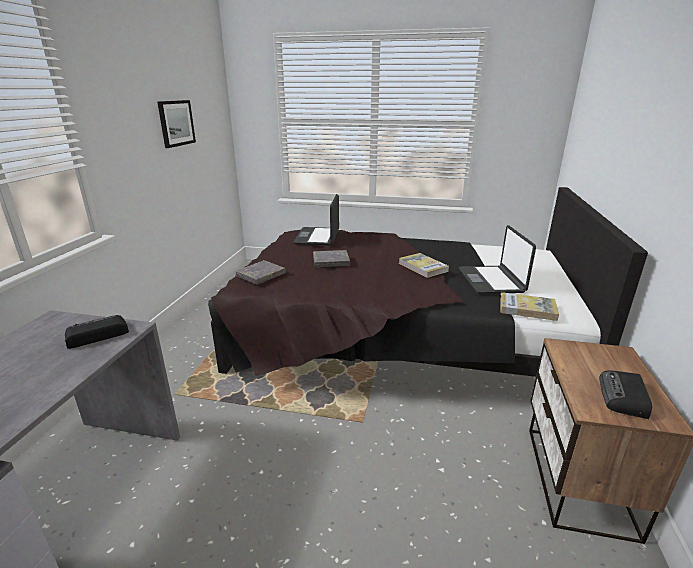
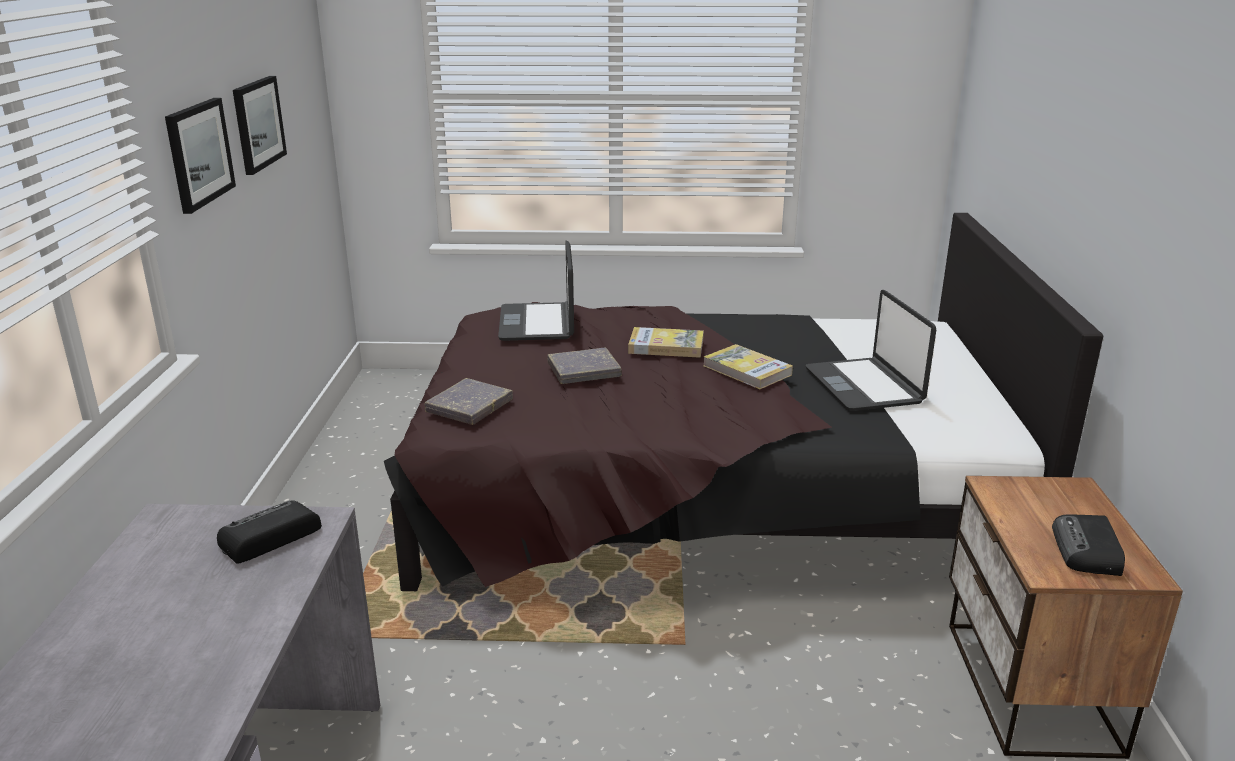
camera: 10 degrees left, 0 degrees up
book [500,292,559,321] -> book moved to [628,327,704,358]
none -> picture [165,98,236,214]

